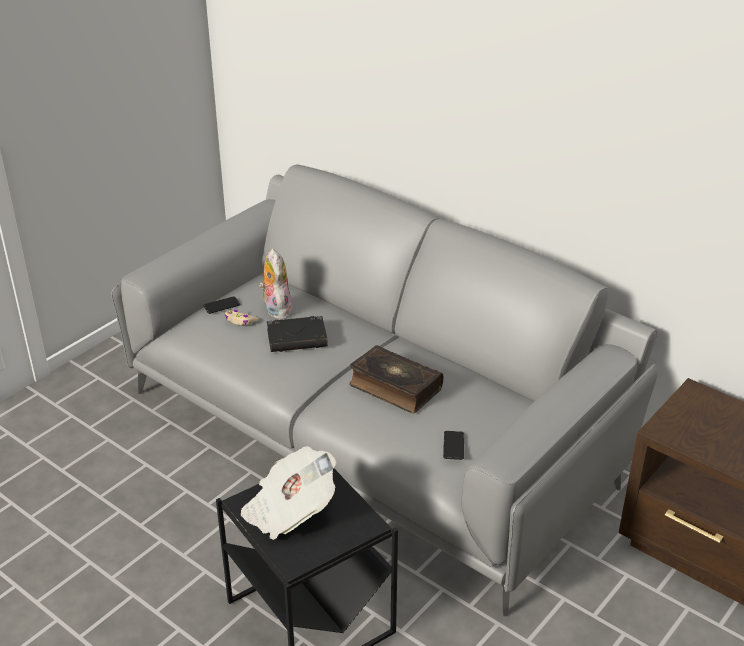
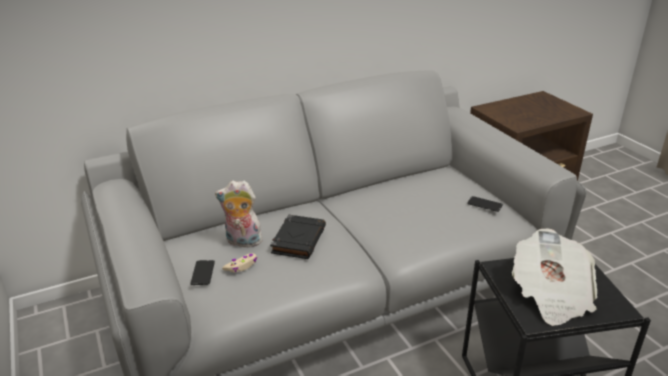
camera: 65 degrees left, 5 degrees down
book [349,345,444,414] -> none

